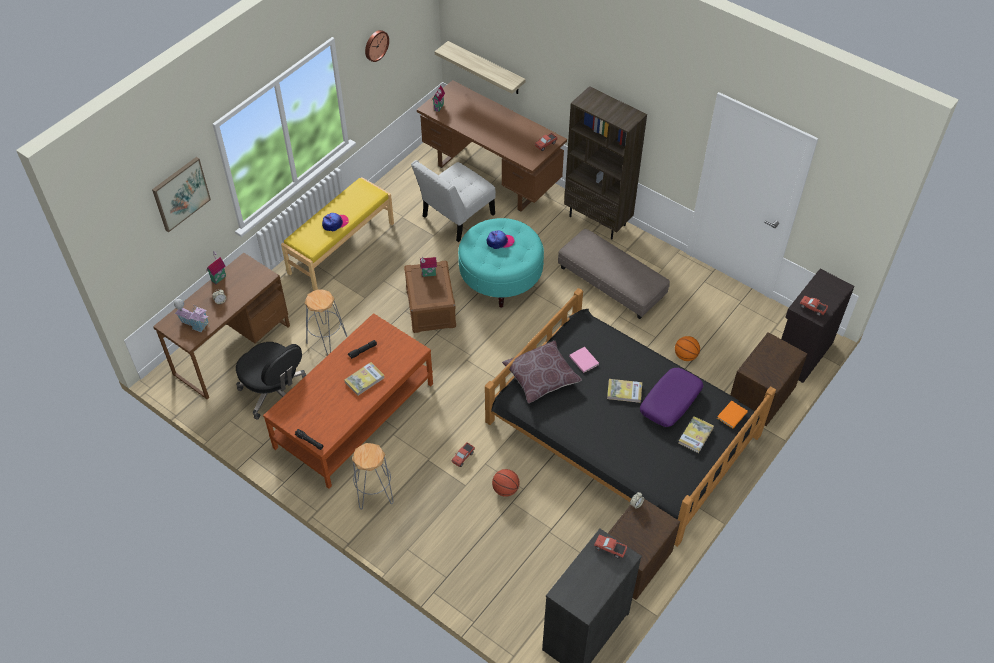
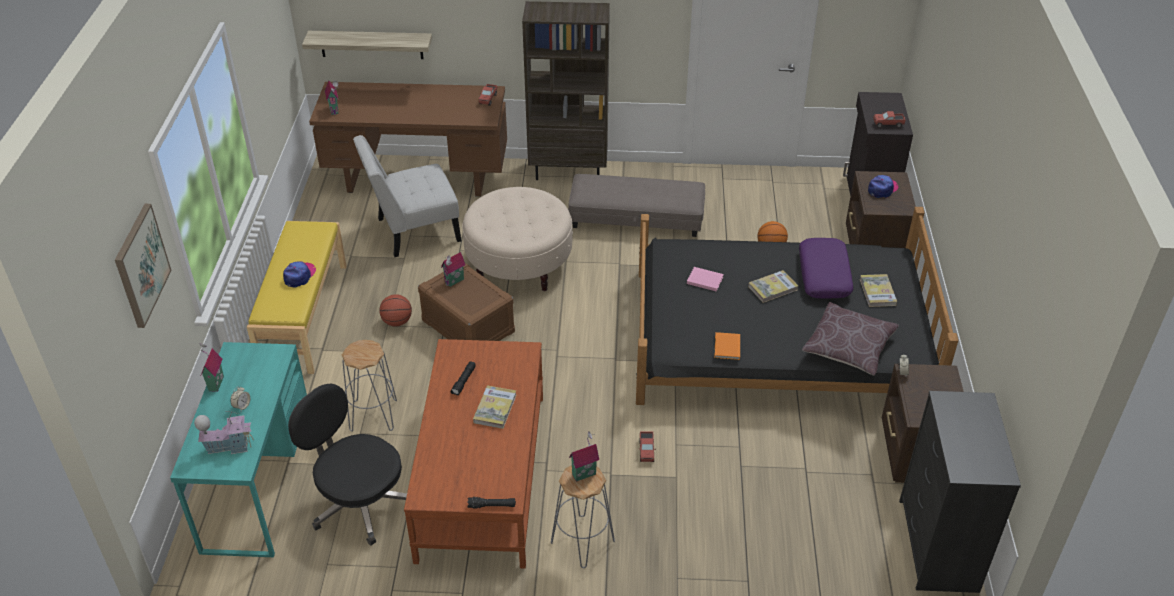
camera: 35 degrees left, 10 degrees down
brown desk [153,253,290,399] -> turquoise desk [170,342,307,557]
black office chair [236,342,306,419] -> black office chair turned 150 degrees counterclockwise [288,384,407,546]
wall clock [365,30,389,62] -> none
white chair [411,160,496,242] -> white chair turned 60 degrees clockwise [353,135,461,257]
turquoise ottoman [458,218,544,308] -> beige ottoman [462,187,573,291]
cap [487,230,514,249] -> cap moved to [868,175,898,198]
basketball [492,469,520,497] -> basketball moved to [379,294,412,326]
brown pillow [502,341,582,403] -> brown pillow moved to [802,302,899,376]
toy truck [594,535,627,558] -> none
orange book [717,401,748,429] -> orange book moved to [715,332,740,360]
none -> toy house [569,432,599,482]

